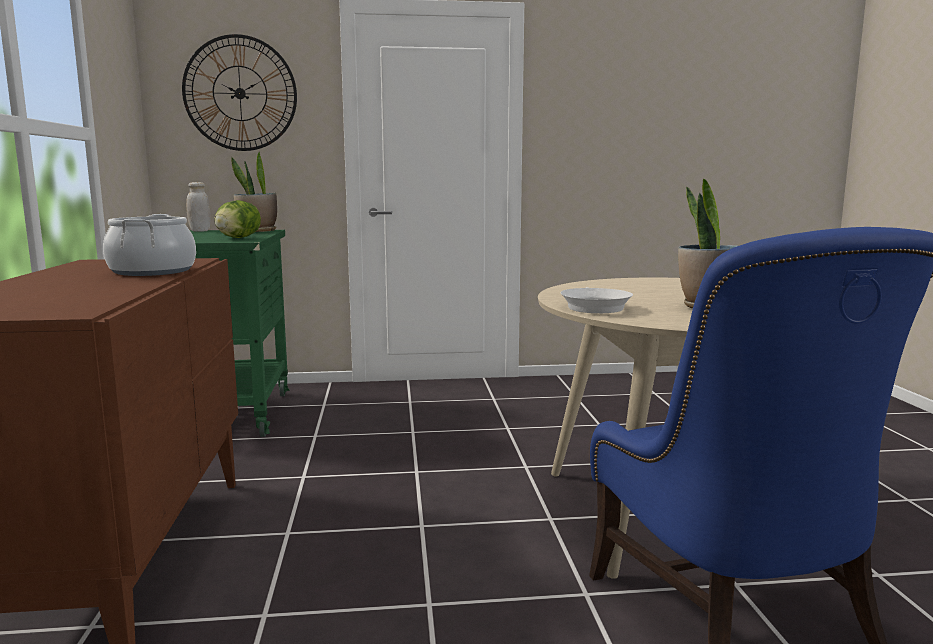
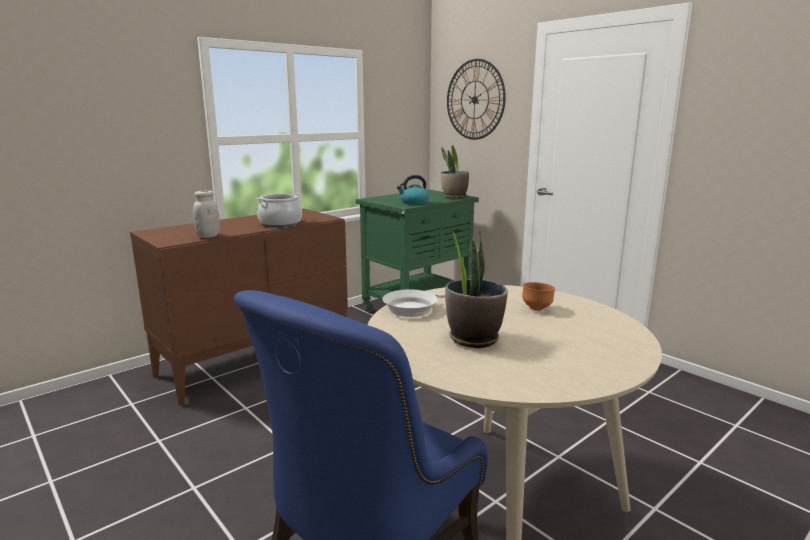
camera: 55 degrees right, 5 degrees up
white jar [186,182,210,232] -> white jar moved to [193,190,220,238]
lettuce [214,200,261,238] -> kettle [397,175,429,205]
none -> orange bowl [522,282,556,311]

